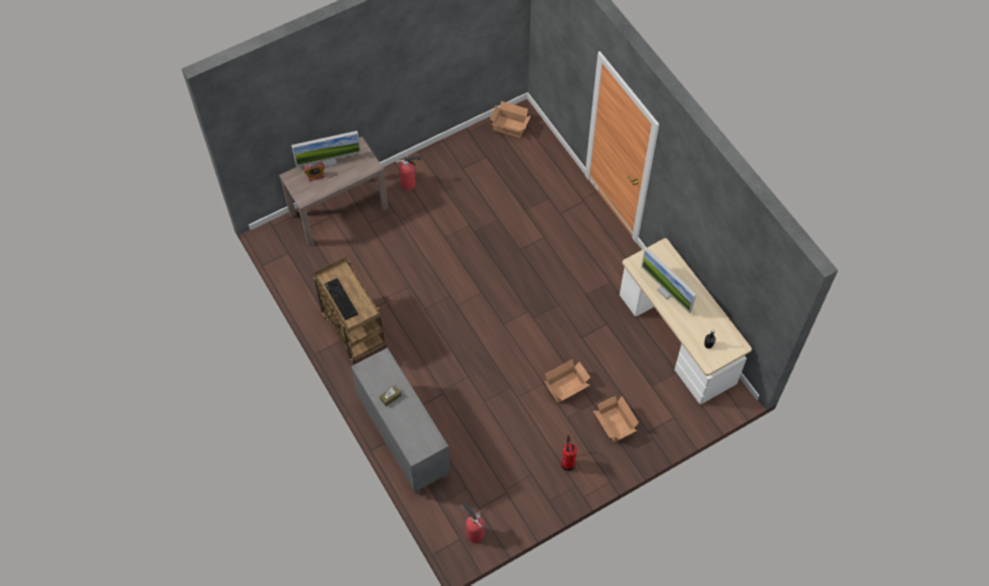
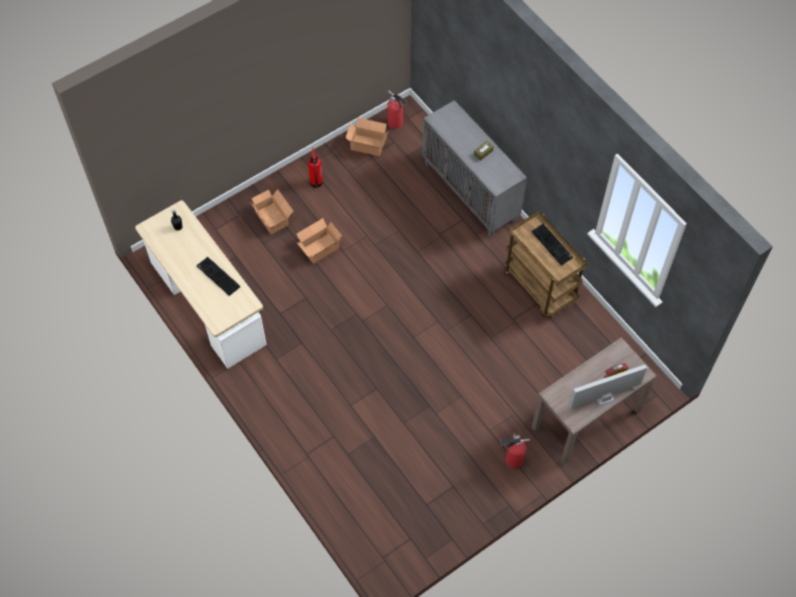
camera: 175 degrees right, 0 degrees up
cardboard box [490,101,531,138] -> cardboard box moved to [345,118,388,156]
monitor [641,248,697,314] -> keyboard [197,257,240,296]

